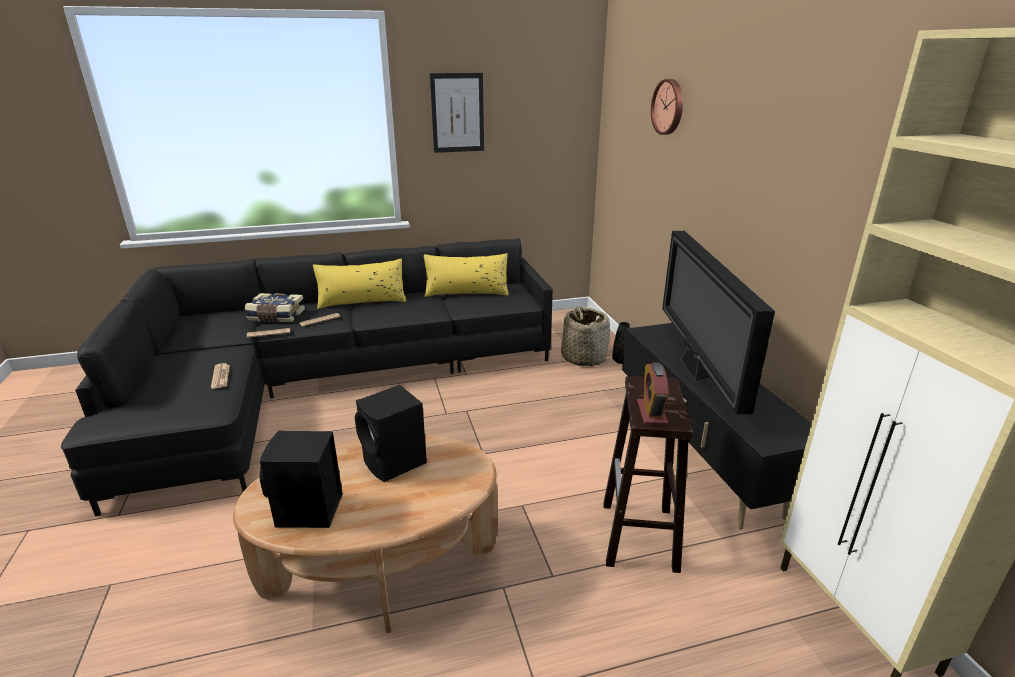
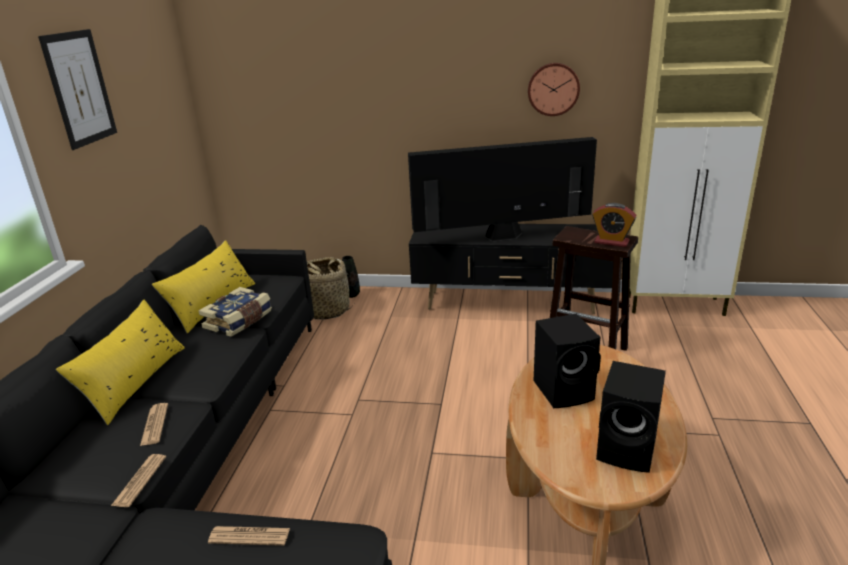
camera: 65 degrees left, 0 degrees up
book [245,293,305,322] -> book moved to [199,287,272,337]
wall clock [651,79,683,135] -> wall clock moved to [528,63,580,116]
television [662,231,775,414] -> television turned 150 degrees clockwise [408,137,597,242]

